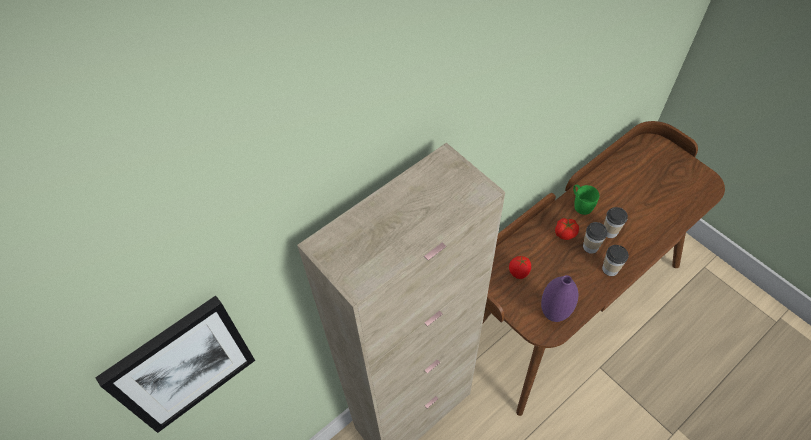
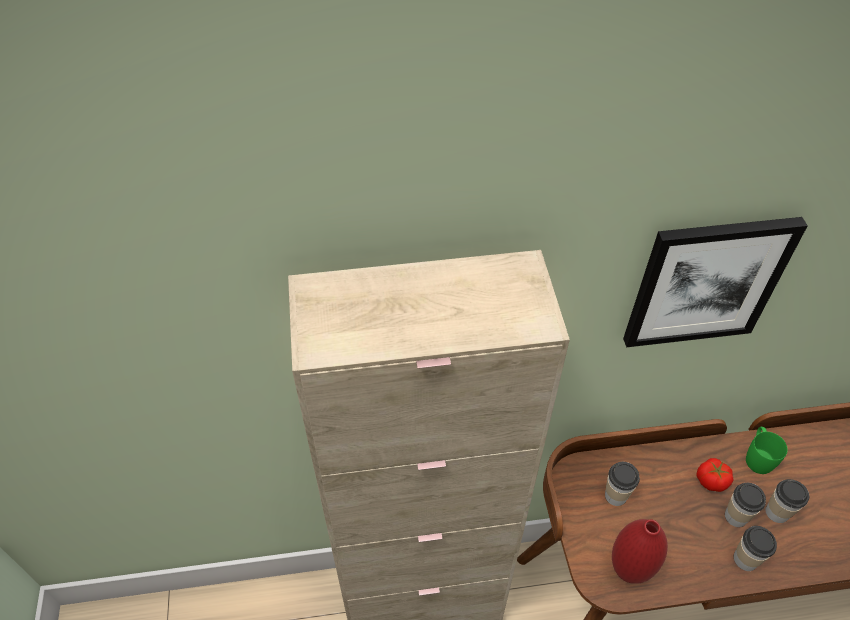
camera: 30 degrees right, 5 degrees down
picture [95,295,255,433] -> picture moved to [623,217,808,347]
tomato [509,256,531,279] -> cup [605,462,640,506]
purple vase [541,275,578,322] -> red vase [612,519,668,584]

